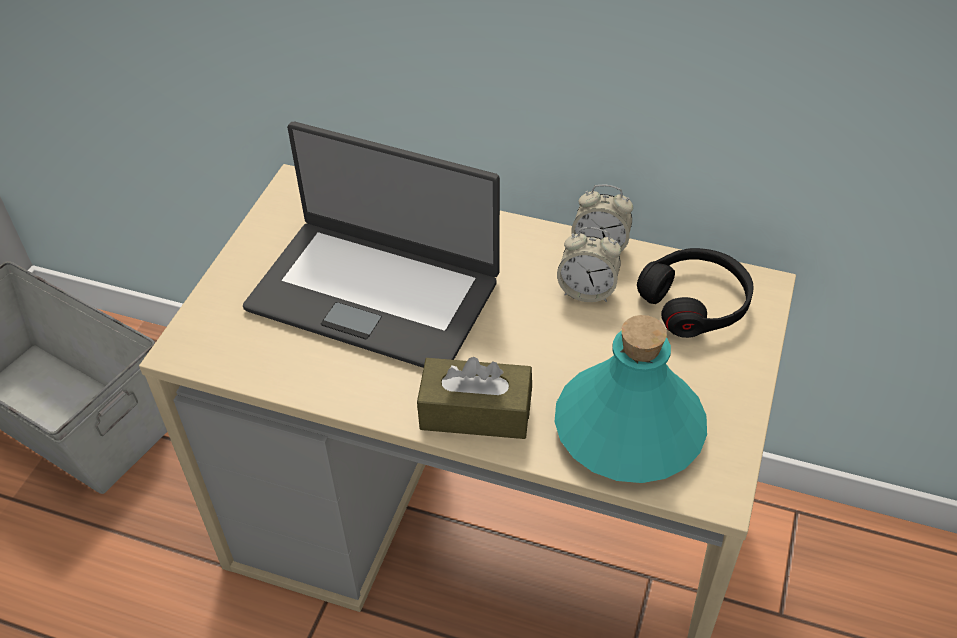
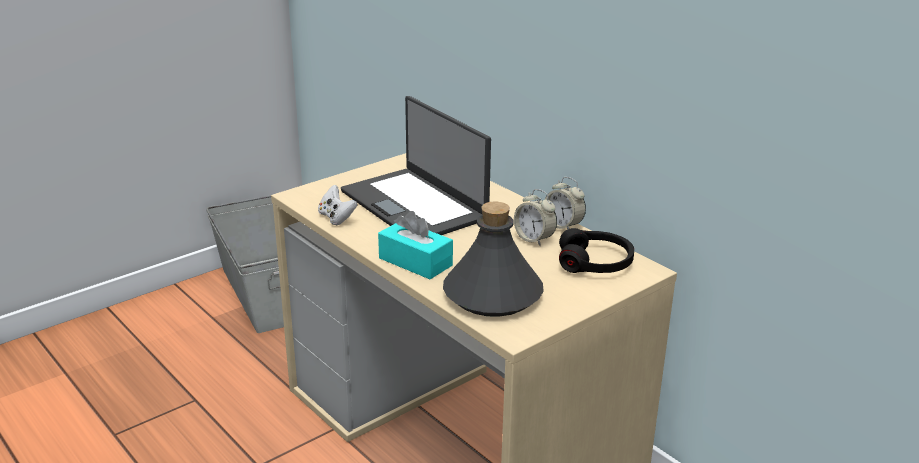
camera: 30 degrees right, 20 degrees down
brown tissue box [417,357,532,439] -> turquoise tissue box [378,211,453,279]
turquoise bottle [555,315,707,483] -> grey bottle [443,202,544,317]
none -> white game controller [318,185,358,225]

